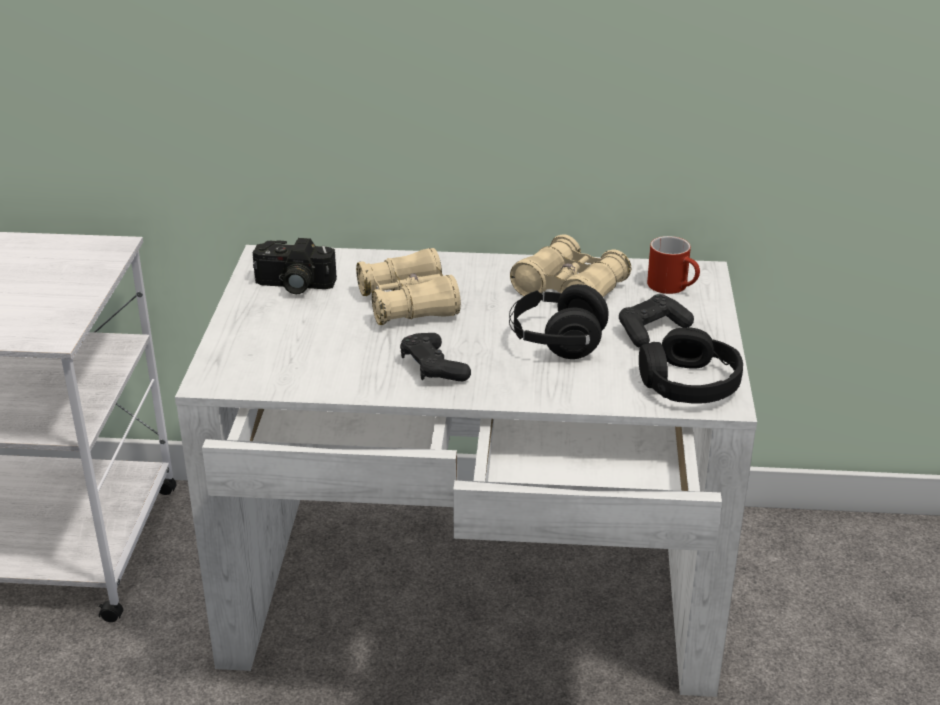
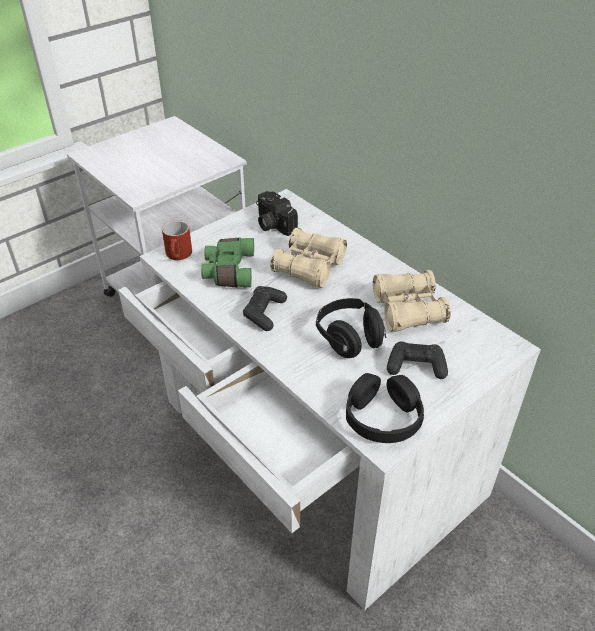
camera: 45 degrees right, 10 degrees up
red mug [647,236,700,294] -> red mug moved to [162,220,192,260]
none -> green binoculars [201,238,254,288]

